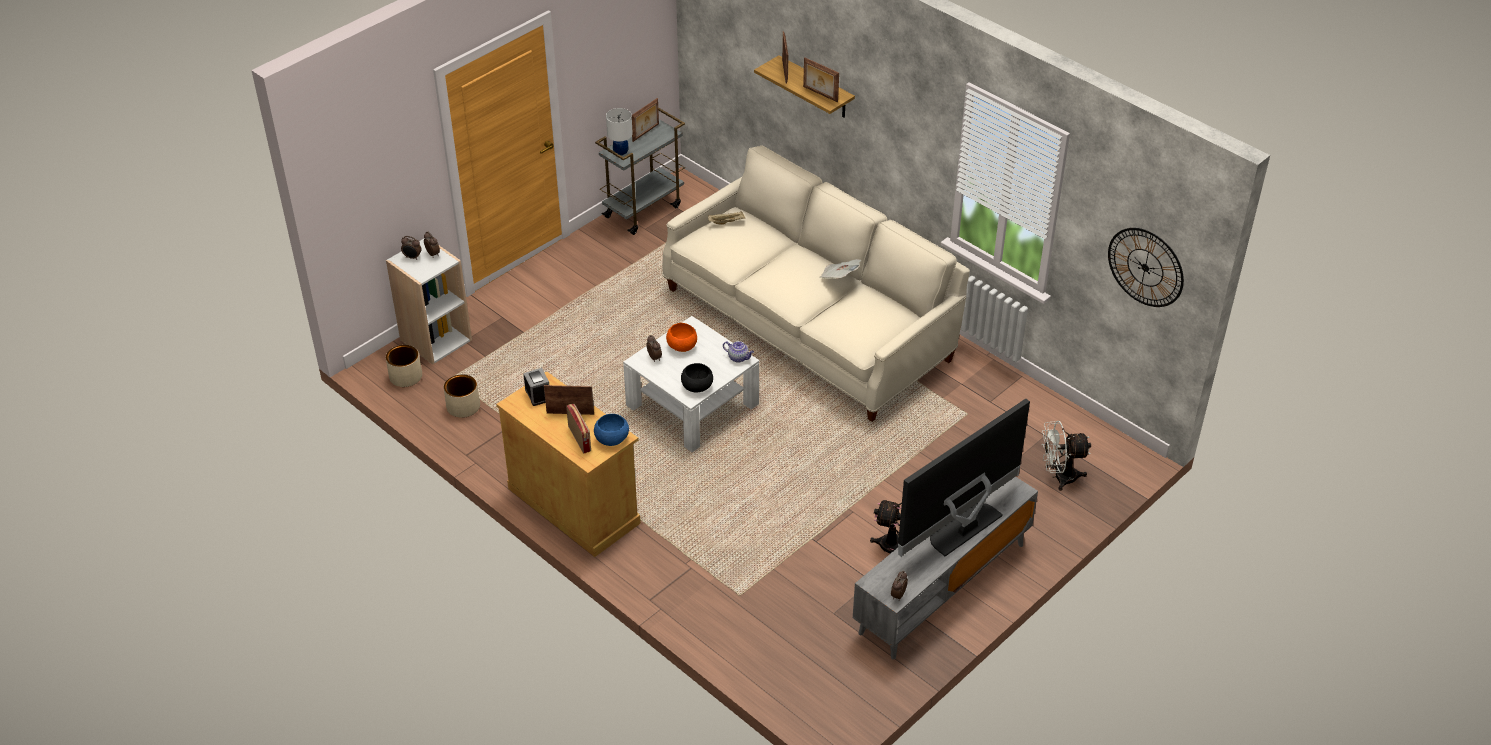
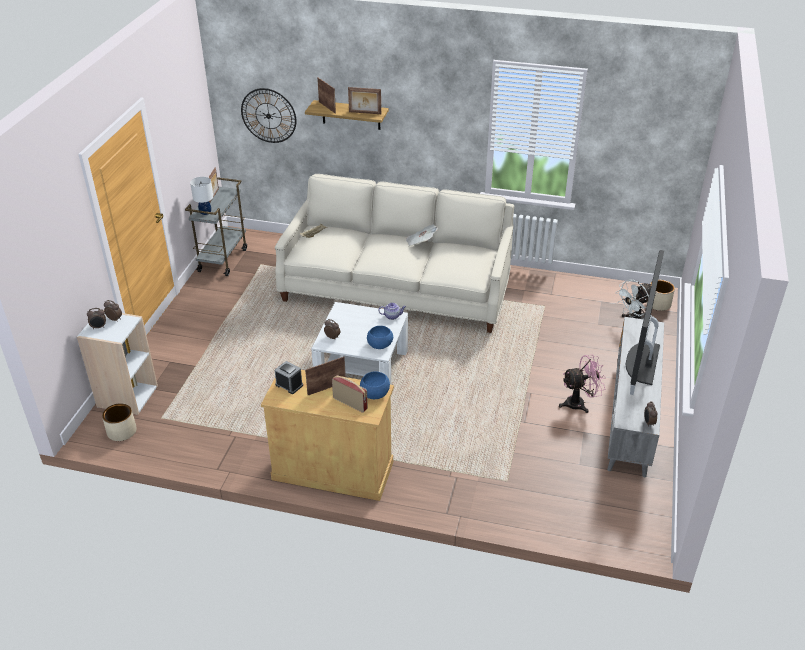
camera: 30 degrees left, 5 degrees down
beige planter [444,374,480,418] -> beige planter moved to [646,280,675,311]
orange bowl [666,323,697,352] -> none
black bowl [681,363,713,392] -> blue bowl [367,326,393,349]
wall clock [1108,228,1184,307] -> wall clock moved to [241,88,296,143]

